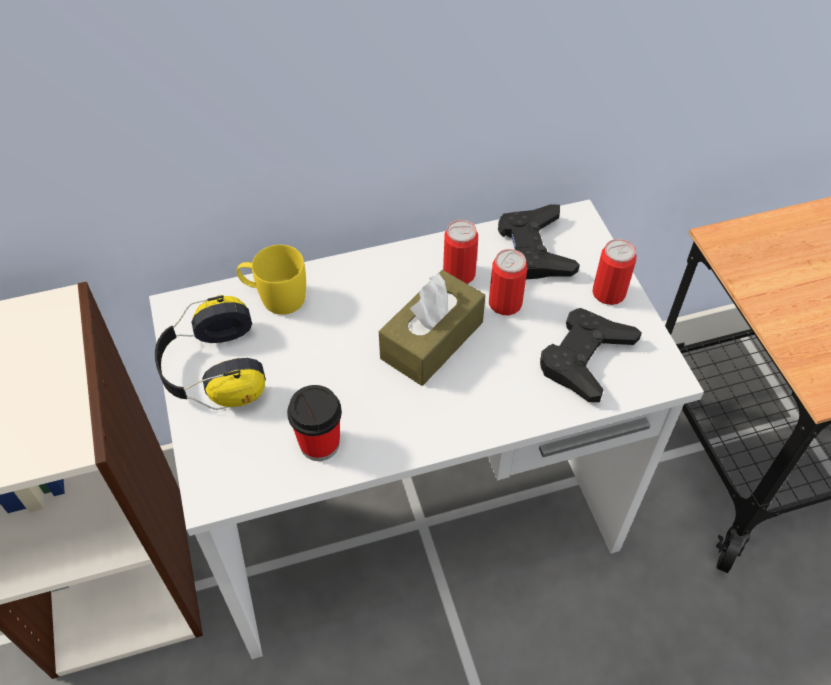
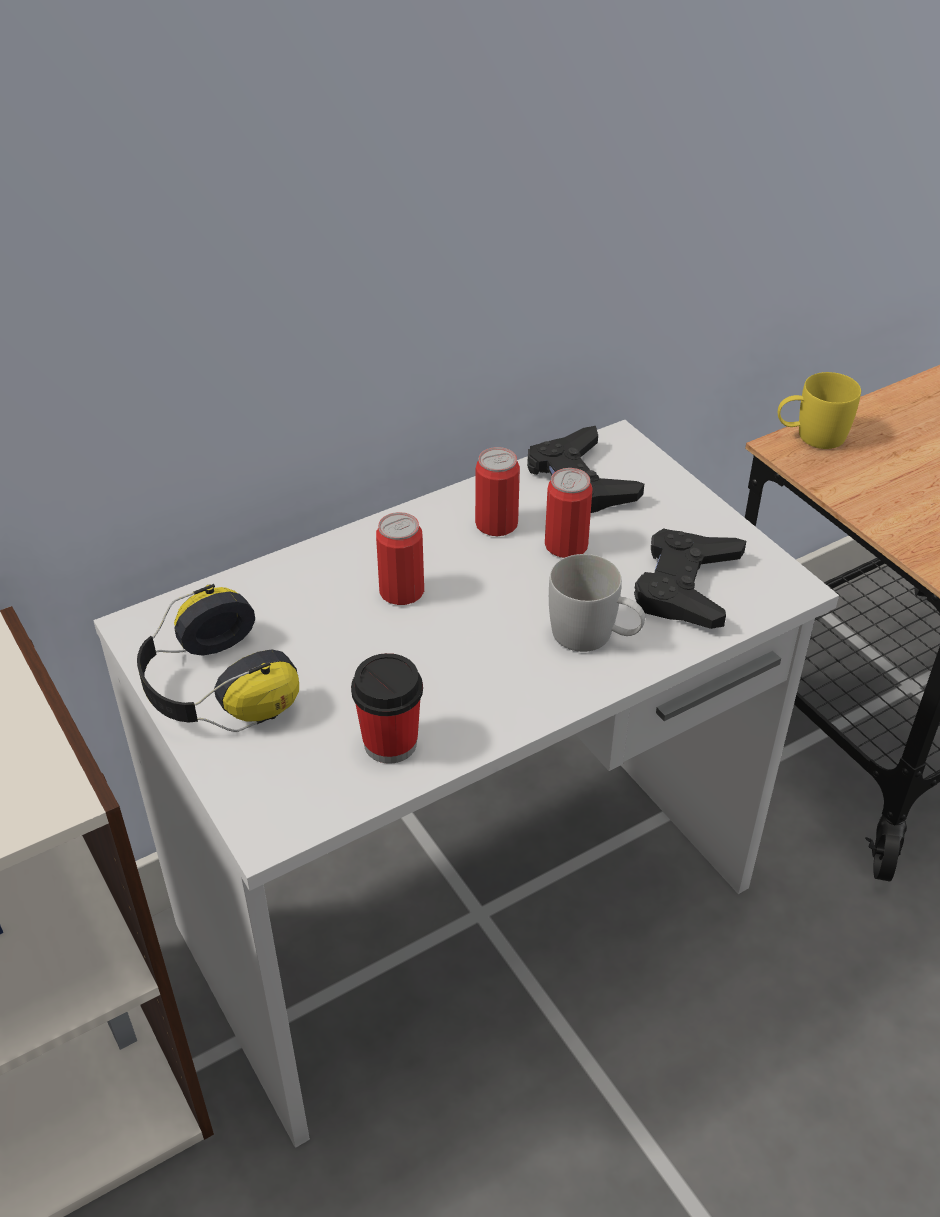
camera: 15 degrees left, 10 degrees down
yellow mug [237,245,306,315] -> yellow mug moved to [777,372,861,449]
brown tissue box [379,270,485,386] -> none
can [592,239,636,305] -> can moved to [376,512,424,605]
none -> white mug [549,554,645,652]

